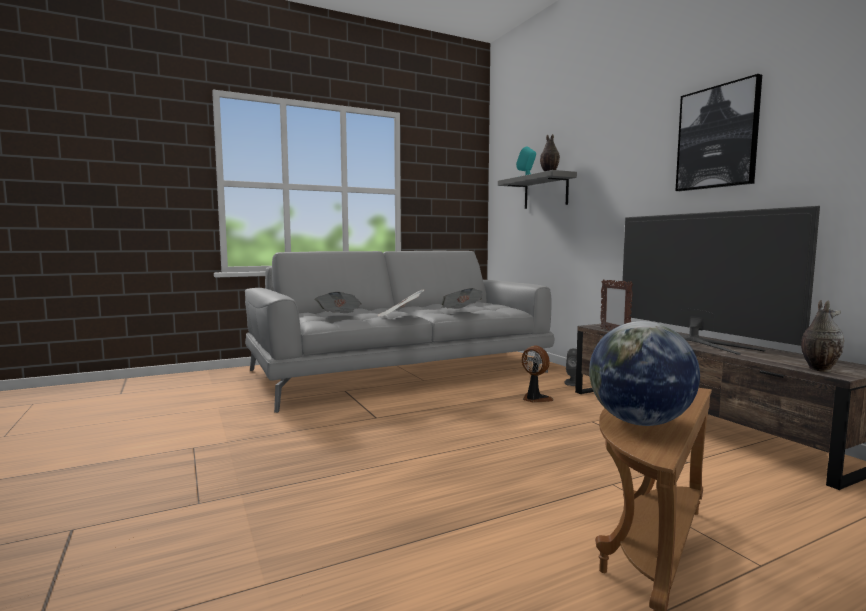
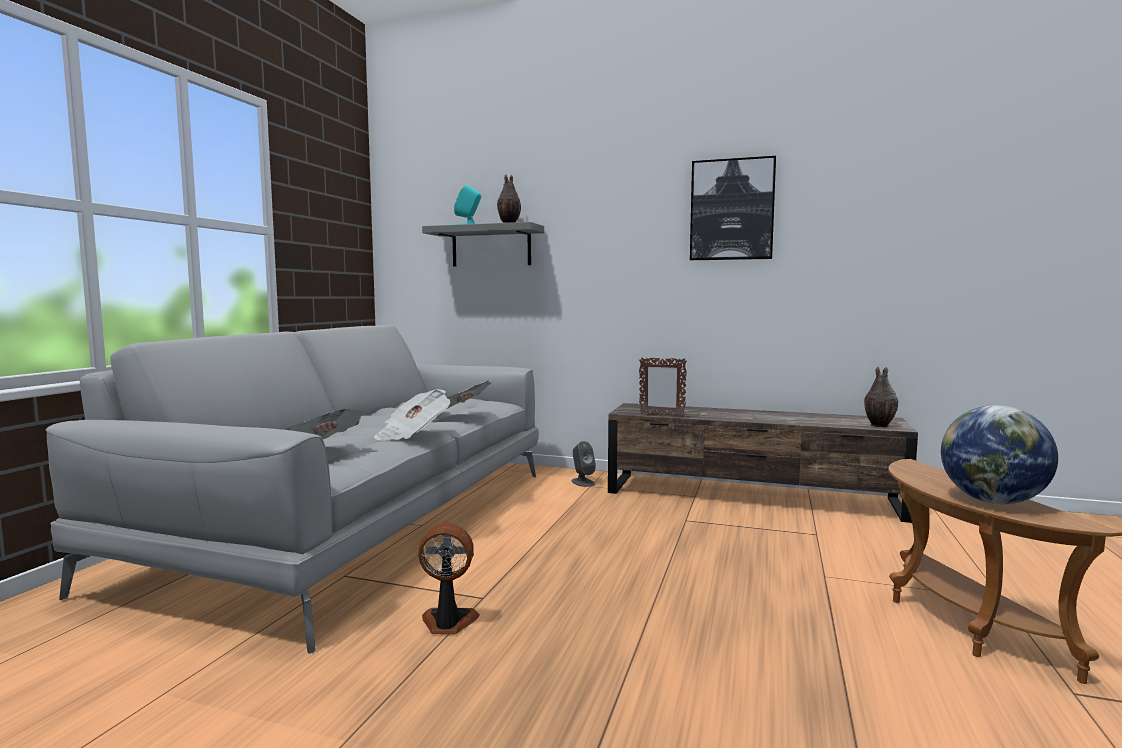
camera: 45 degrees left, 0 degrees up
fan [522,345,554,403] -> fan moved to [418,523,480,634]
television [622,206,820,355] -> none

